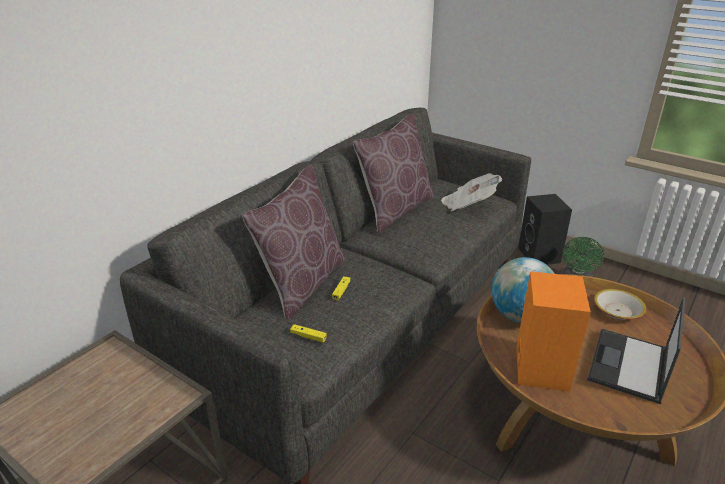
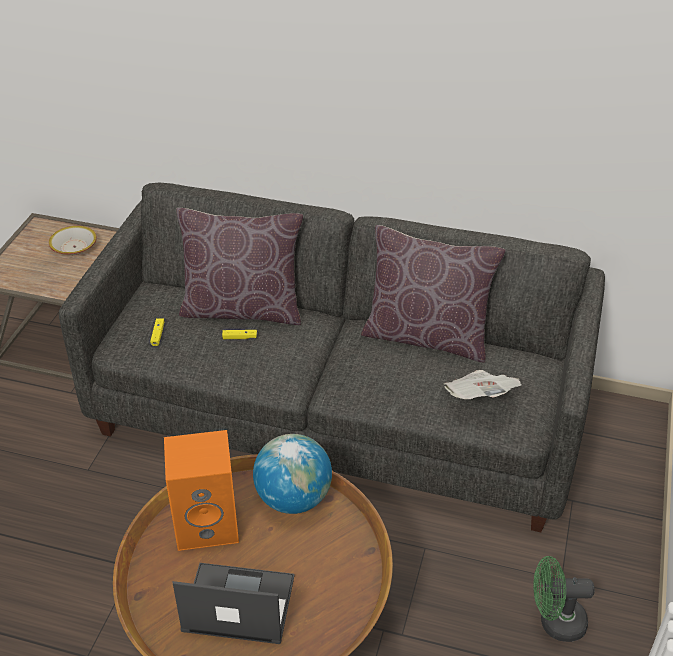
camera: 70 degrees right, 10 degrees up
black speaker [518,194,572,265] -> none
bowl [594,289,646,320] -> bowl moved to [49,226,97,255]

